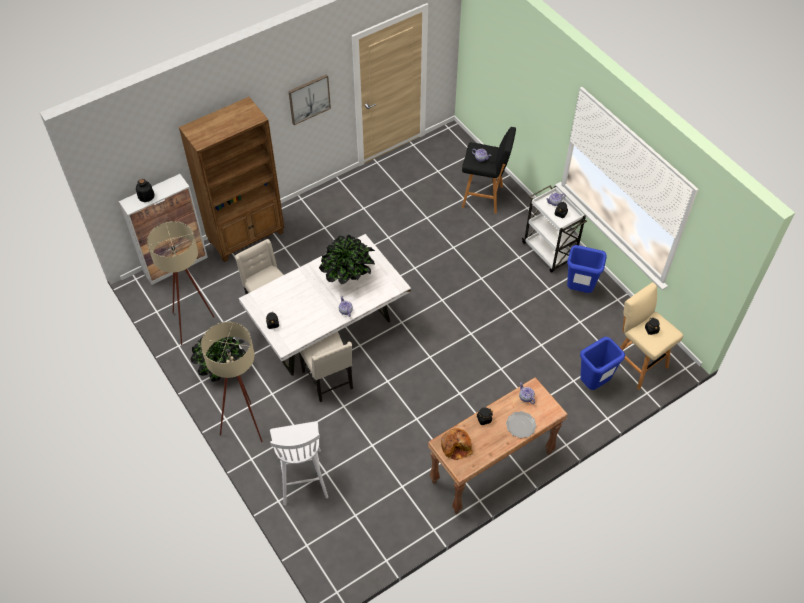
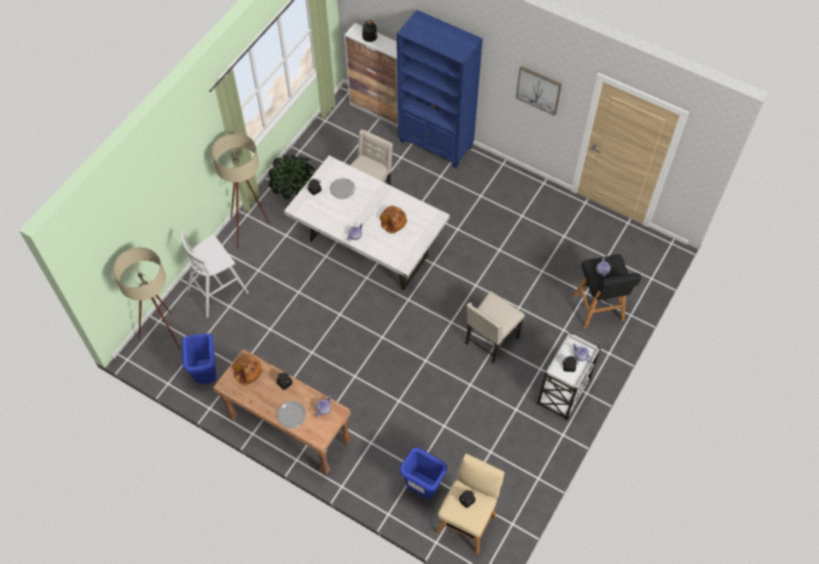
camera: 65 degrees right, 5 degrees up
beige floor lamp [147,221,215,345] -> beige floor lamp moved to [113,247,181,350]
brown bookcase [179,97,285,262] -> blue bookcase [397,10,483,168]
beige chair [299,332,353,402] -> beige chair moved to [465,291,525,364]
potted plant [319,235,375,284] -> bread [380,206,407,233]
blue trash can [567,245,607,293] -> blue trash can moved to [182,333,216,384]
none -> plate [329,178,356,199]

